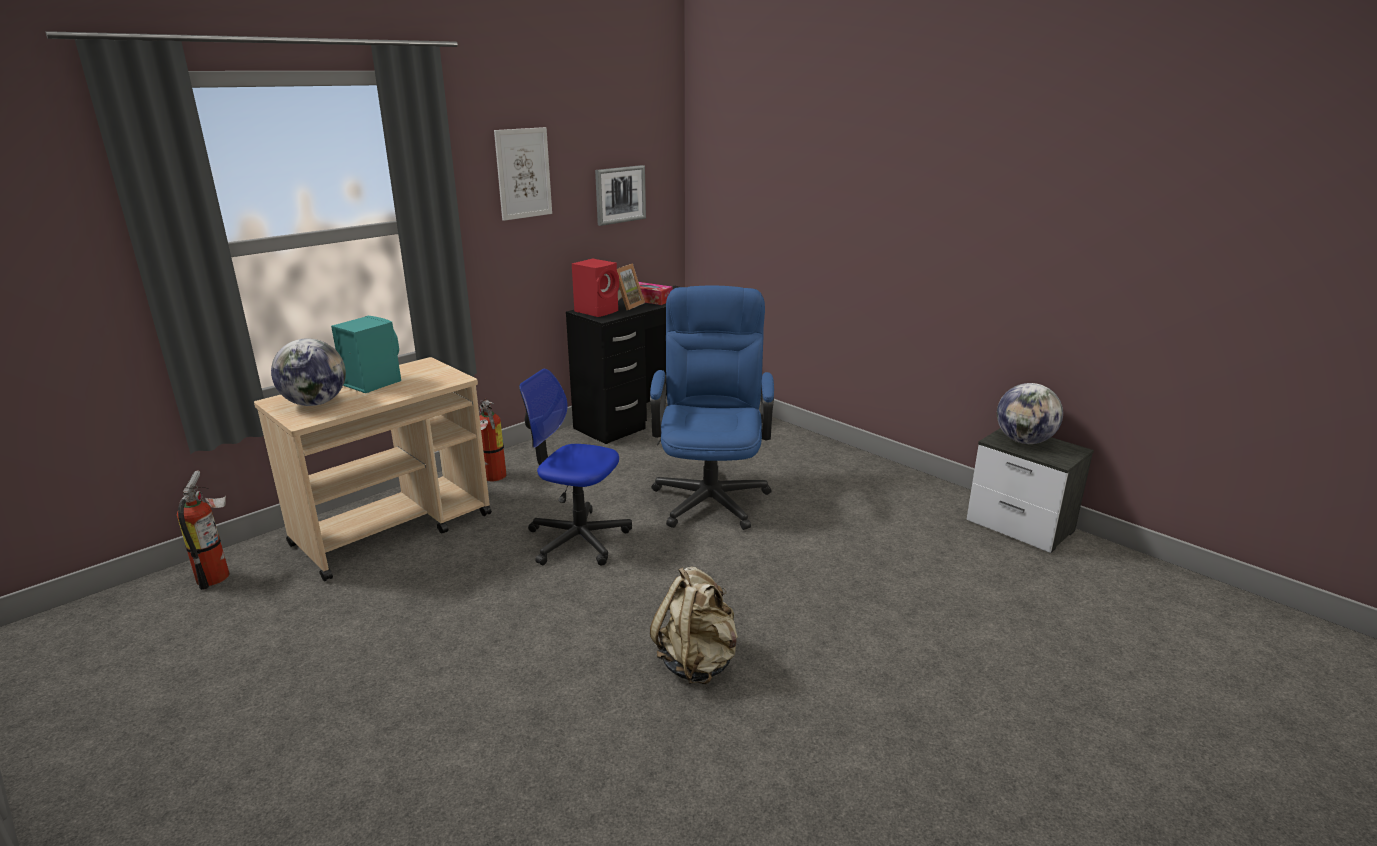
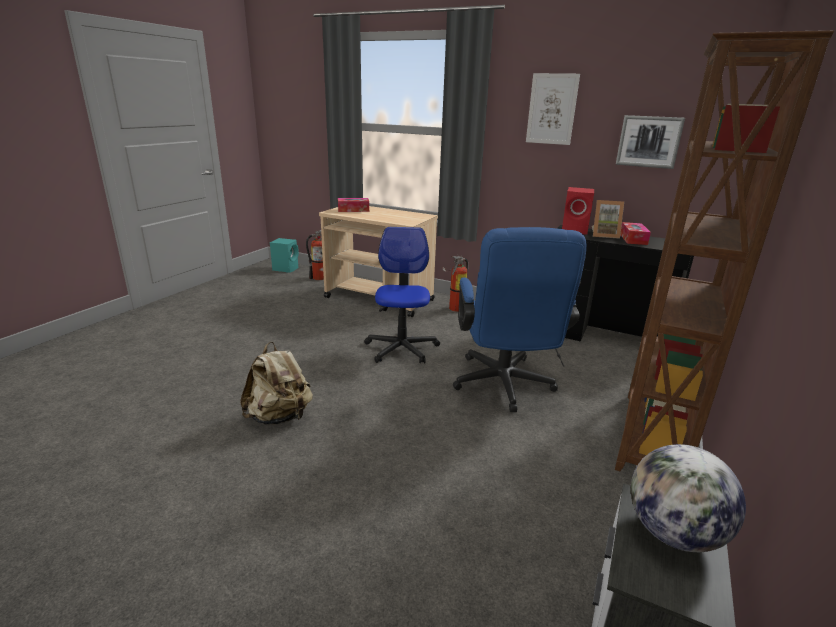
camera: 70 degrees right, 0 degrees up
globe [271,338,346,406] -> tissue box [338,198,369,212]
turquoise speaker [331,316,401,393] -> turquoise speaker moved to [270,238,299,273]
blue office chair [650,286,774,530] -> blue office chair turned 105 degrees clockwise [453,227,587,412]
none -> brown bookcase [615,30,834,471]

